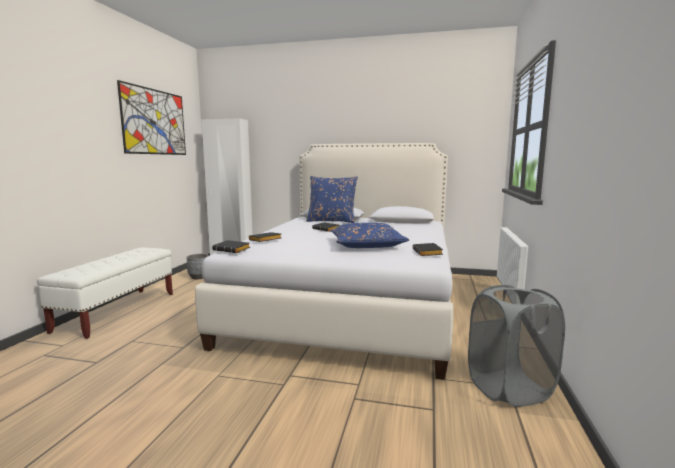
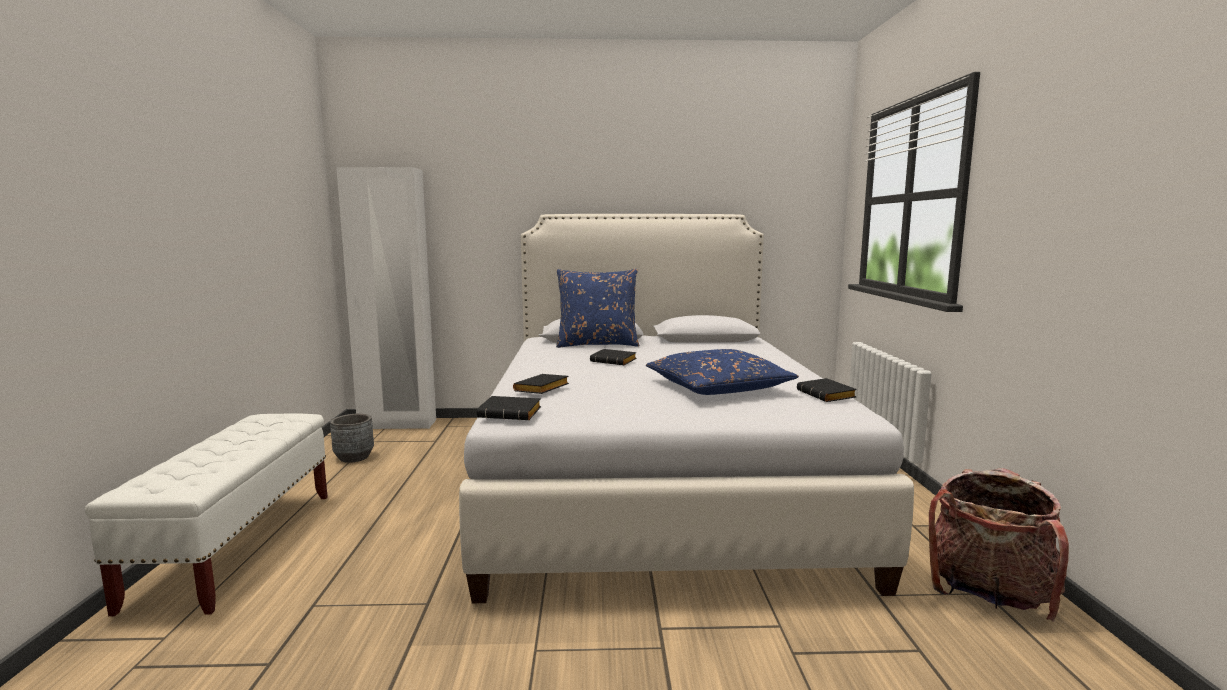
camera: 15 degrees left, 0 degrees up
picture [117,80,186,155] -> none
grey laundry basket [468,285,565,407] -> backpack [929,468,1069,622]

